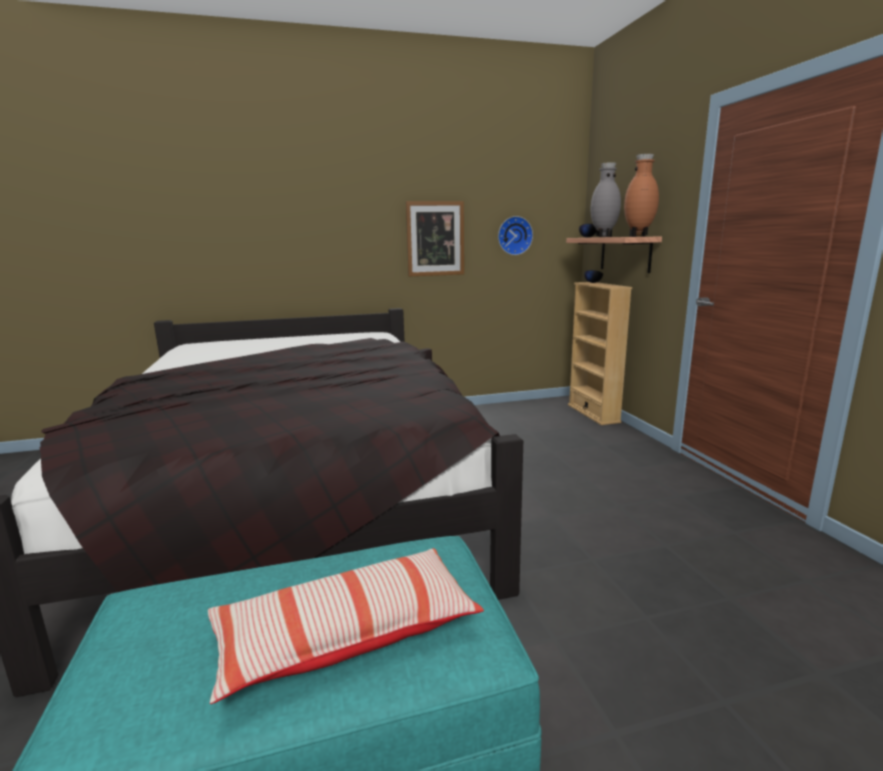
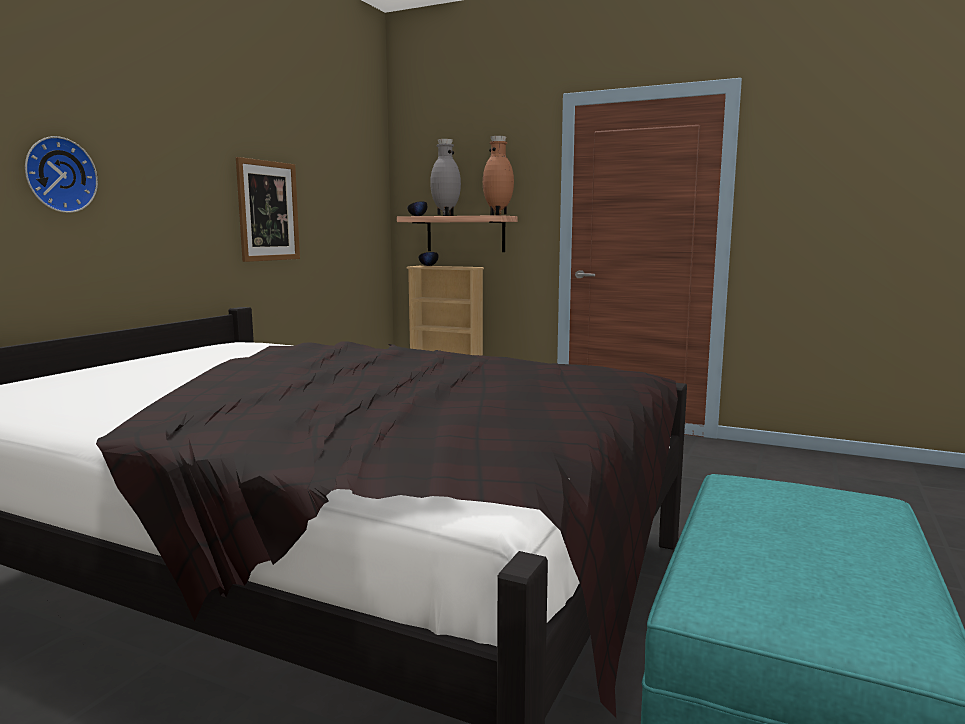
camera: 50 degrees left, 5 degrees down
pillow [208,548,484,704] -> none
wall clock [498,216,533,255] -> wall clock moved to [25,136,98,213]

